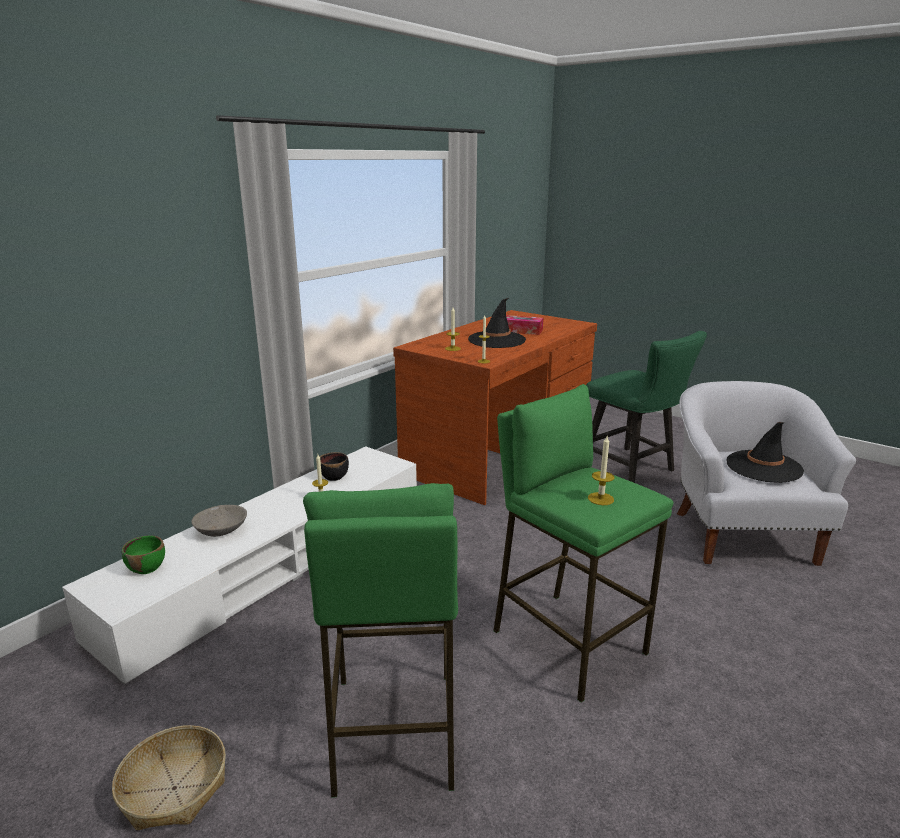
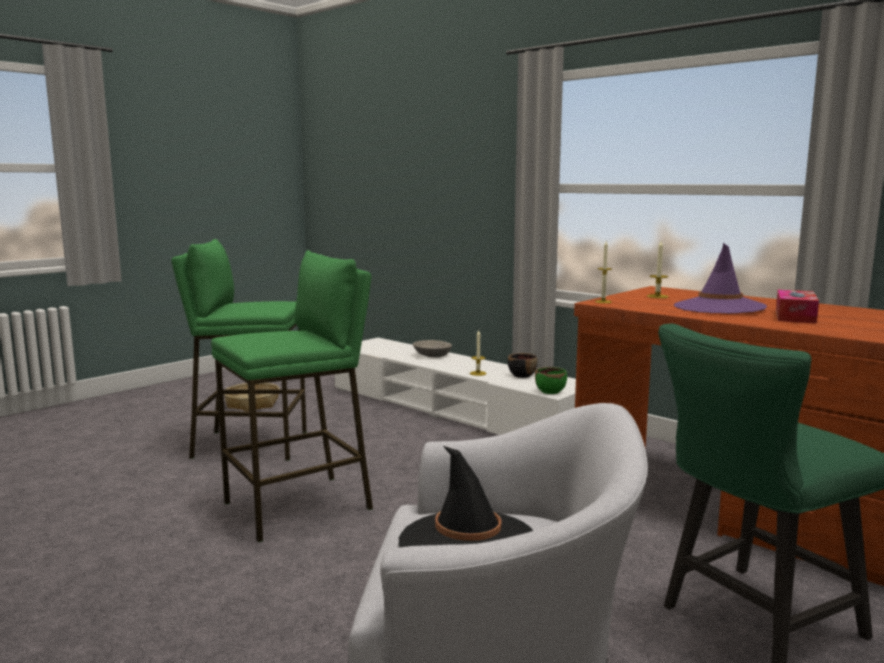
camera: 95 degrees right, 10 degrees down
green bowl [122,535,165,574] -> green bowl moved to [535,367,567,394]
black hat [468,298,526,348] -> purple hat [674,243,767,314]
candle [588,436,614,505] -> none

